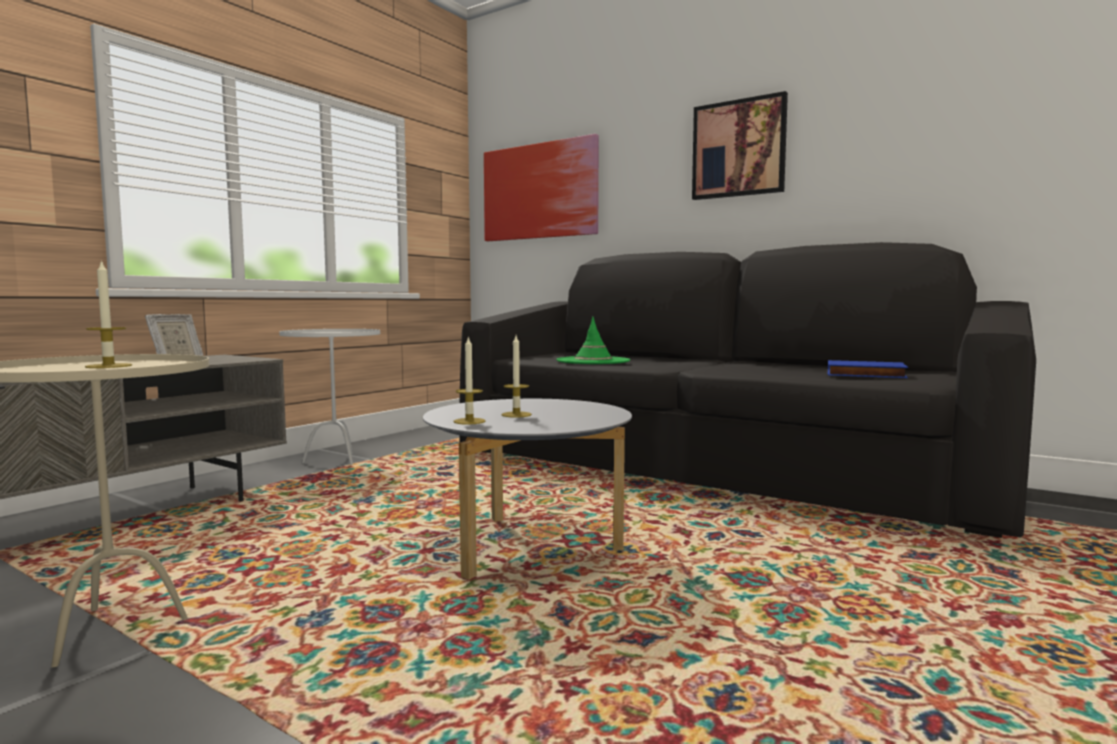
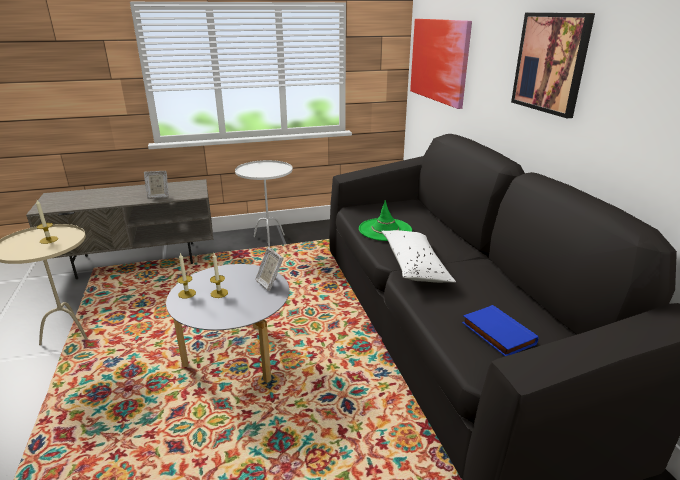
camera: 40 degrees right, 20 degrees up
none -> picture frame [255,247,283,291]
none -> white pillow [381,230,456,283]

